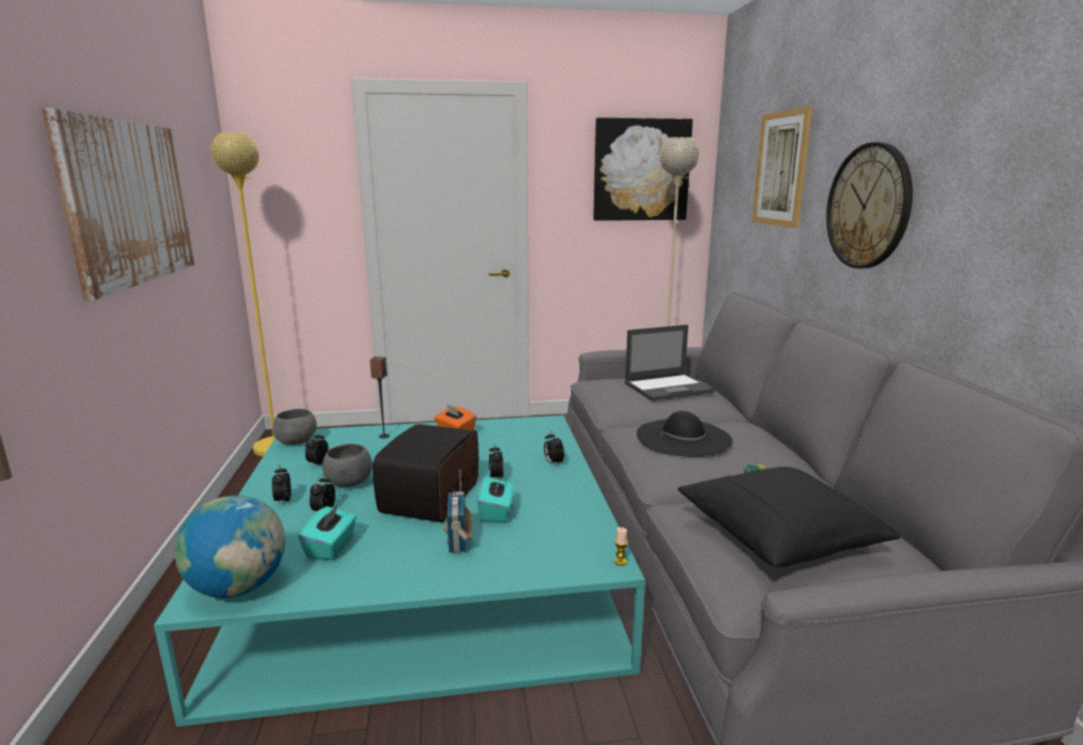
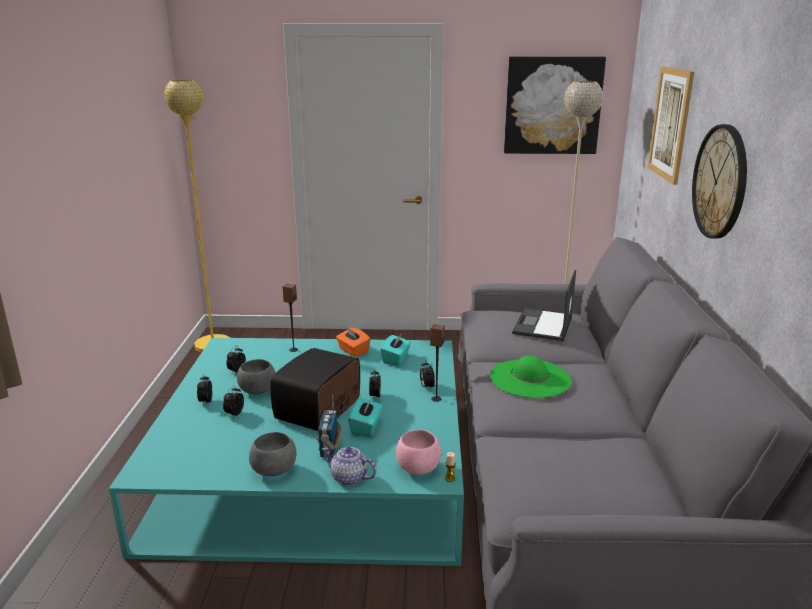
camera: 10 degrees right, 5 degrees up
picture [42,108,195,301] -> none
globe [175,495,285,598] -> none
grey bowl [272,409,317,445] -> grey bowl moved to [249,432,297,476]
turquoise tissue box [298,505,356,560] -> turquoise tissue box moved to [380,334,411,365]
laptop [625,325,715,401] -> laptop turned 120 degrees clockwise [512,270,576,341]
black hat [637,411,733,457] -> green hat [490,355,571,398]
black pillow [678,464,901,568] -> none
none -> teapot [322,447,377,486]
none -> pink bowl [396,430,442,475]
none -> speaker [430,324,445,402]

